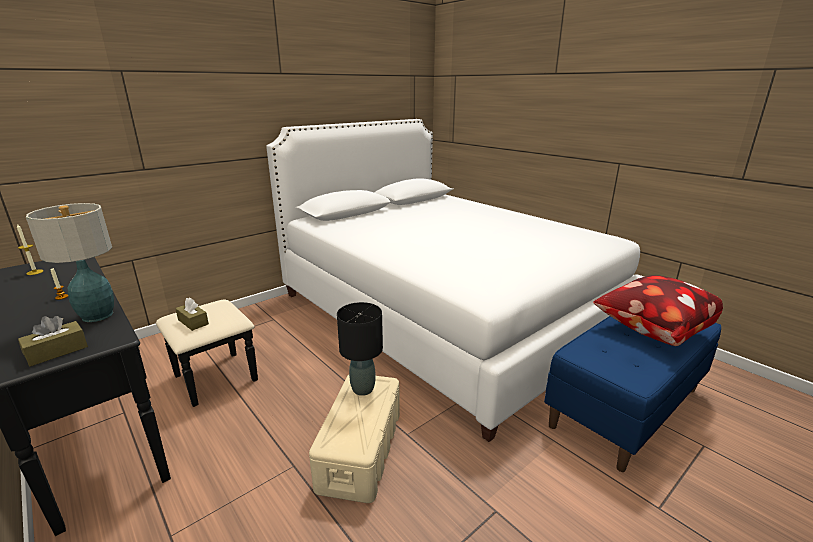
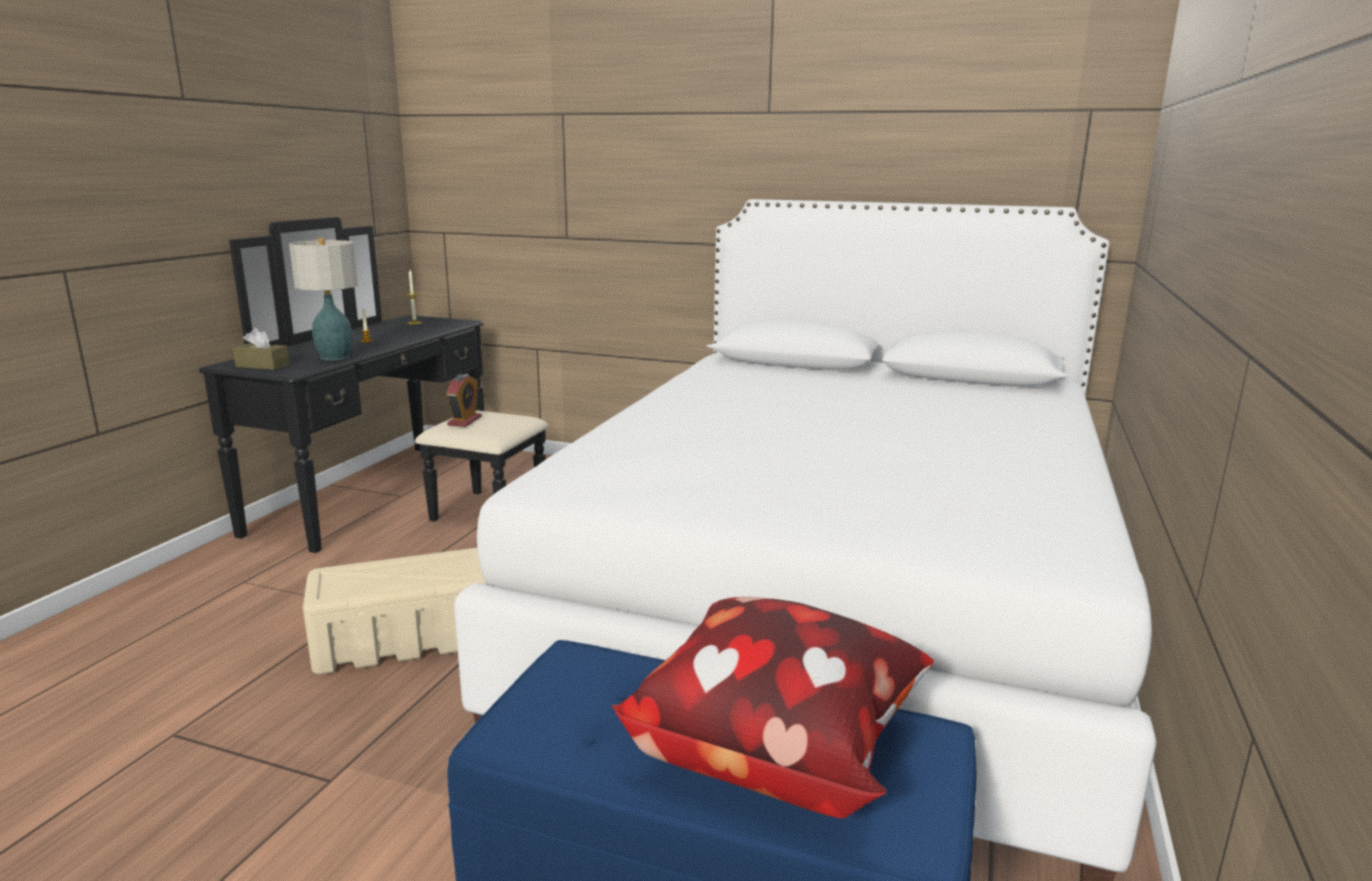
camera: 60 degrees right, 5 degrees down
brown tissue box [175,298,209,331] -> alarm clock [446,374,482,427]
black table lamp [337,302,383,396] -> none

